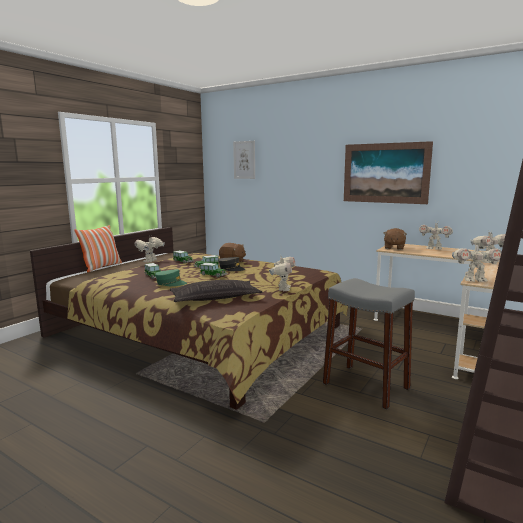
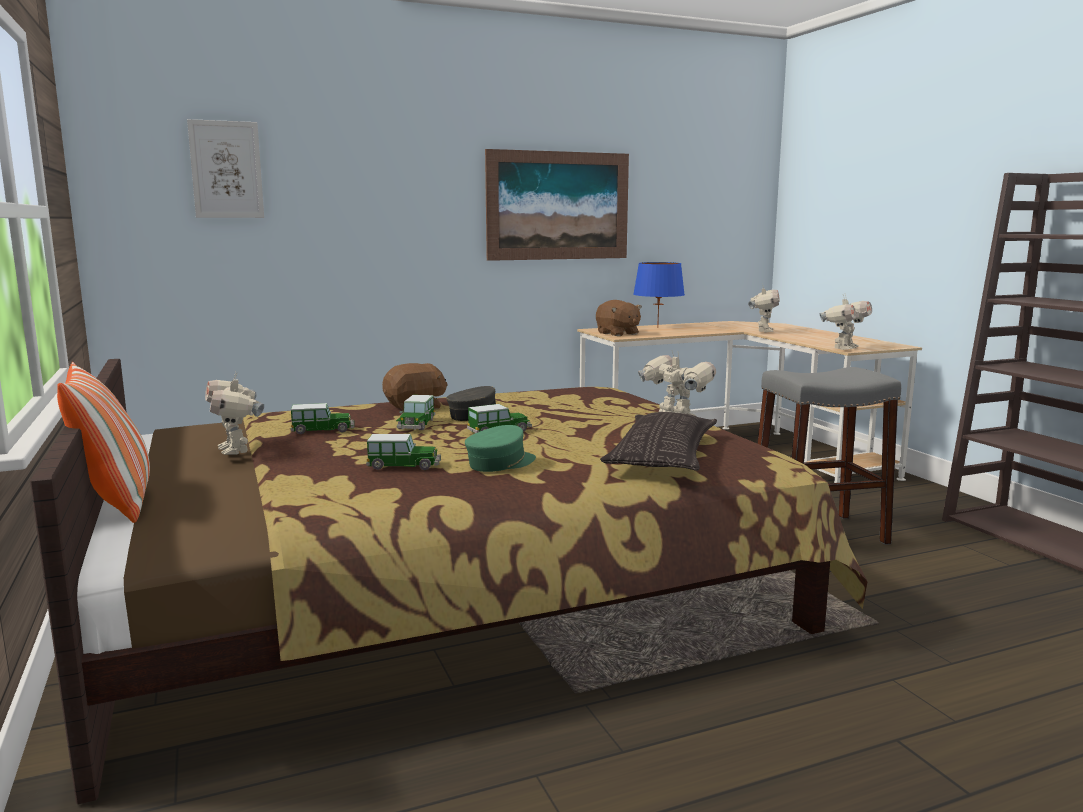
camera: 55 degrees left, 0 degrees up
toy robot [419,220,453,250] -> blue table lamp [633,262,685,328]

